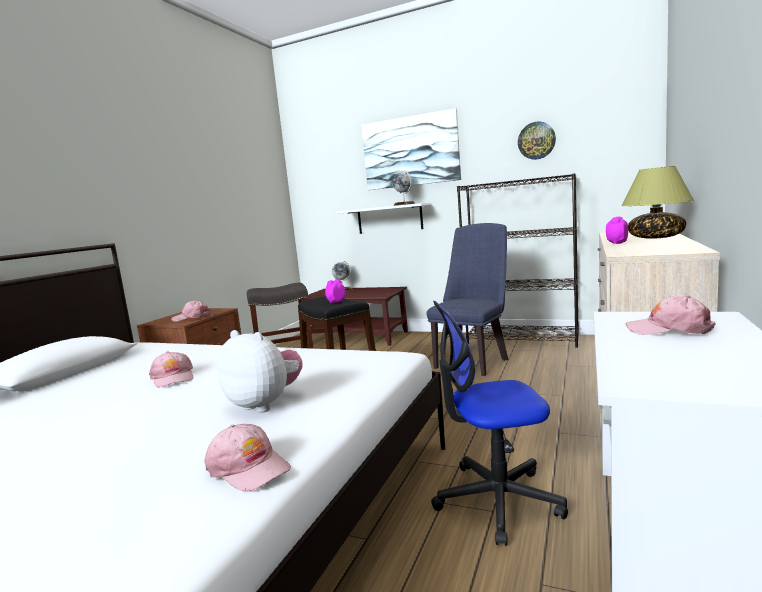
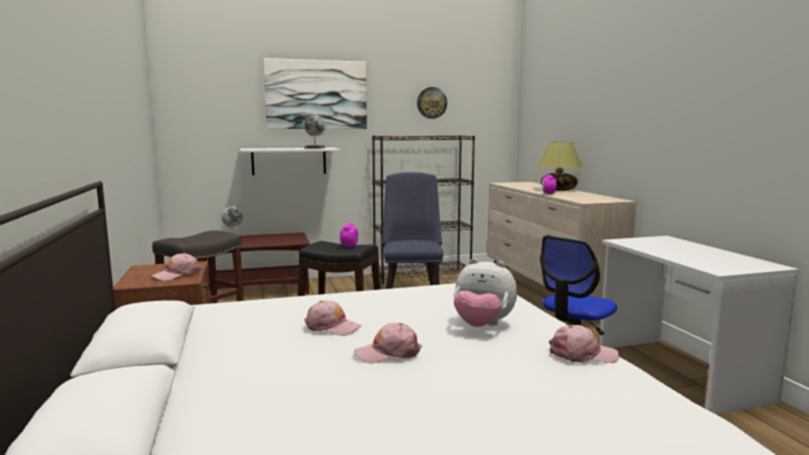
camera: 40 degrees left, 0 degrees up
plush toy [217,330,303,412] -> plush toy turned 150 degrees counterclockwise [453,258,517,327]
pink cap [626,295,716,335] -> pink cap moved to [354,323,422,363]

